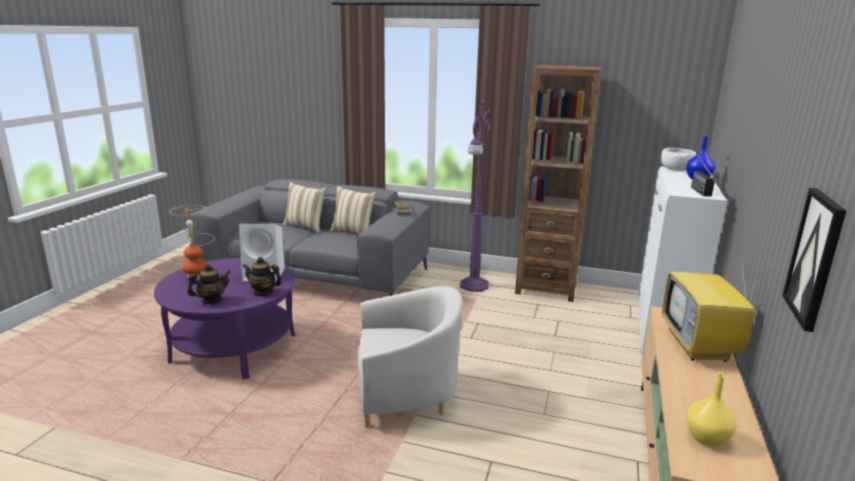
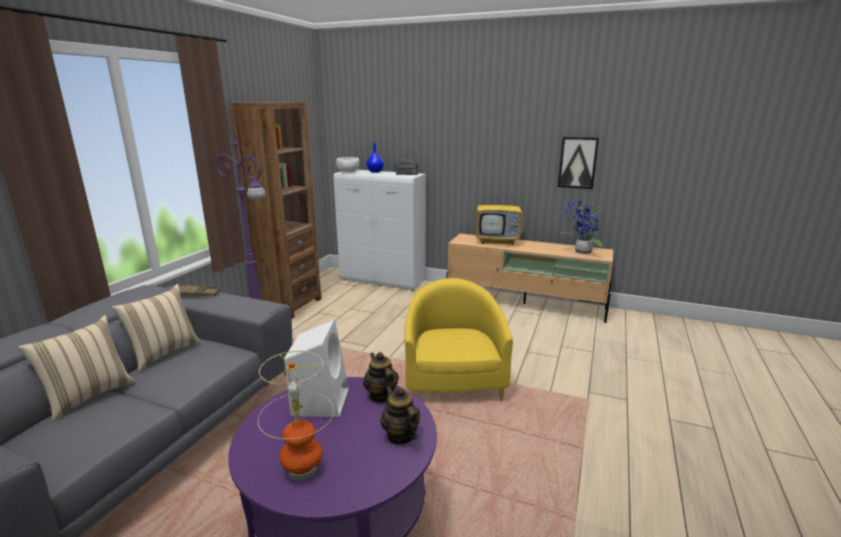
camera: 85 degrees left, 0 degrees up
teapot [243,257,282,297] -> teapot turned 135 degrees clockwise [363,352,399,403]
white armchair [357,286,463,428] -> yellow armchair [405,278,513,401]
yellow vase [686,374,737,447] -> potted plant [560,200,603,254]

